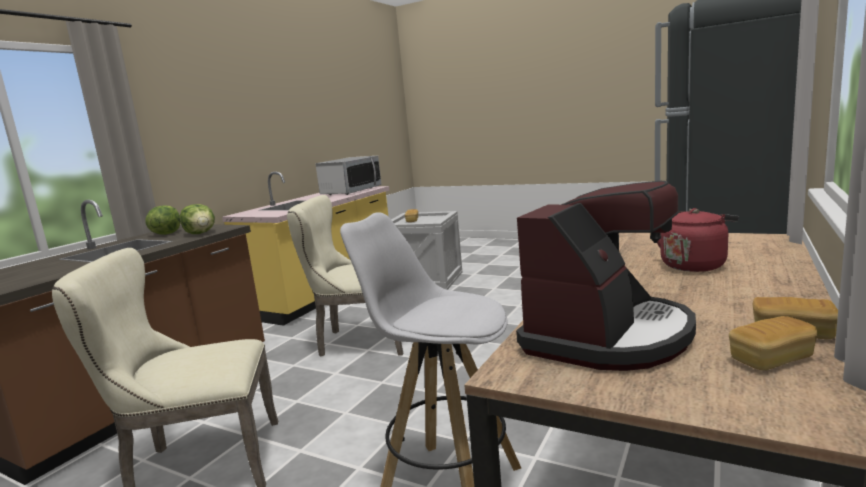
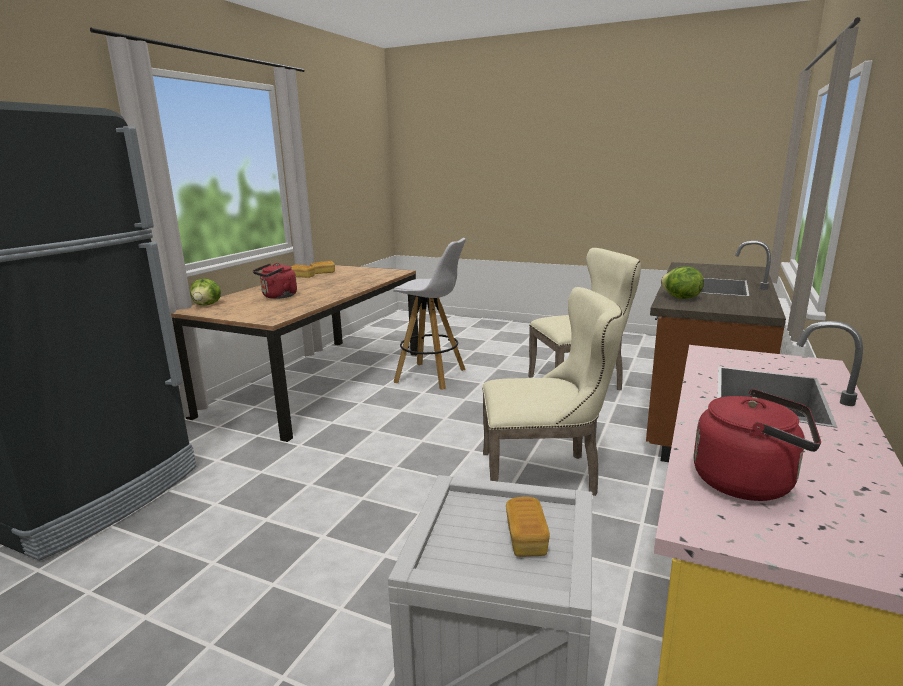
camera: 175 degrees right, 5 degrees up
lettuce [145,205,181,235] -> lettuce moved to [190,279,221,305]
microwave [315,156,382,195] -> red kettle [694,389,821,501]
coffee machine [516,181,696,371] -> none

